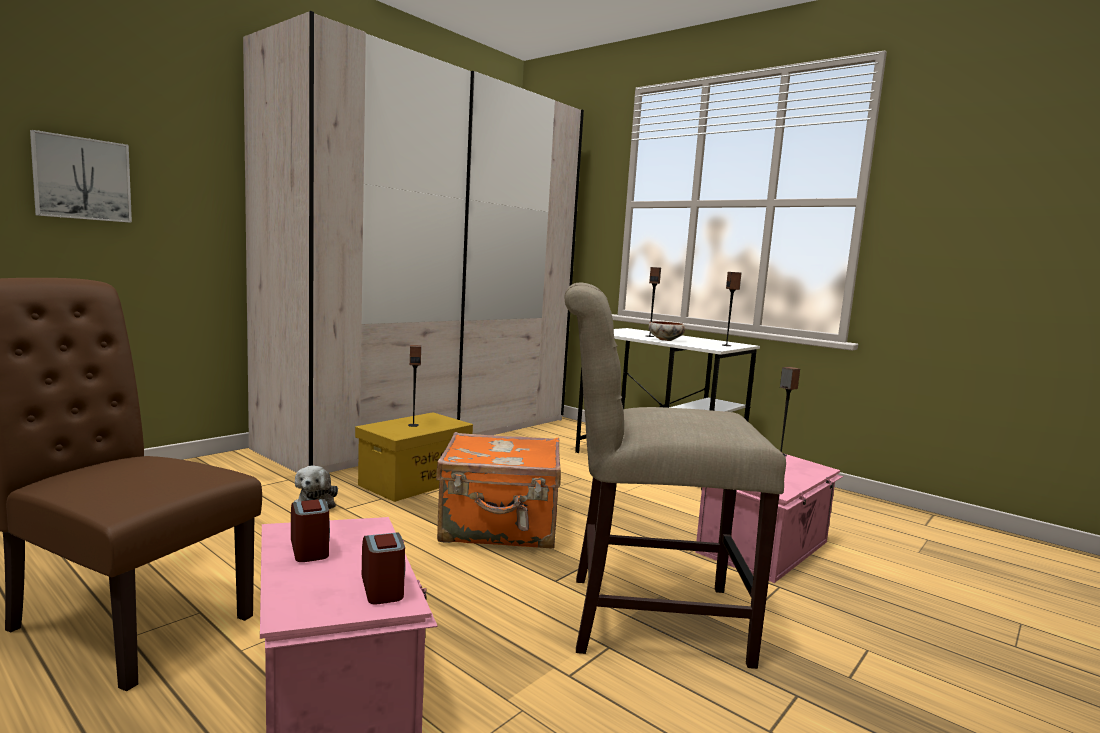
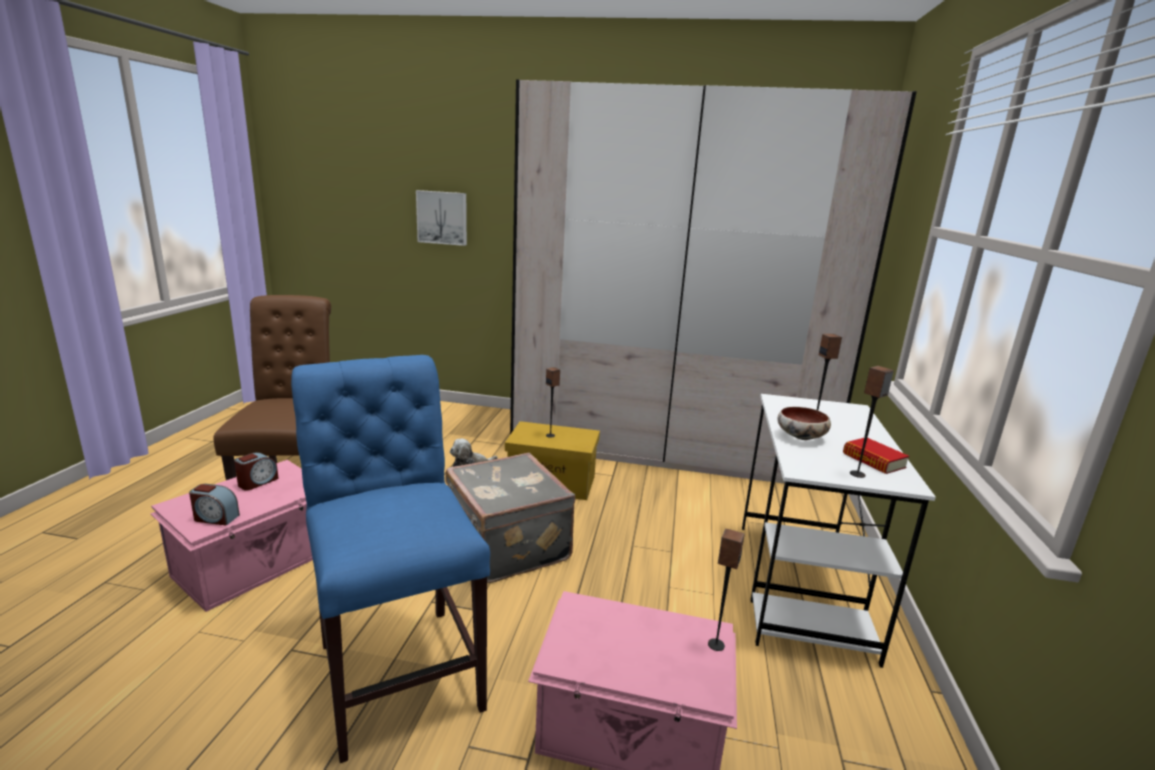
camera: 60 degrees right, 10 degrees up
alarm clock [362,532,405,604] -> alarm clock turned 60 degrees clockwise [189,484,240,526]
orange suitcase [436,432,561,549] -> grey suitcase [446,453,575,583]
beige chair [564,283,786,669] -> blue chair [291,355,490,763]
none -> book [843,438,909,474]

